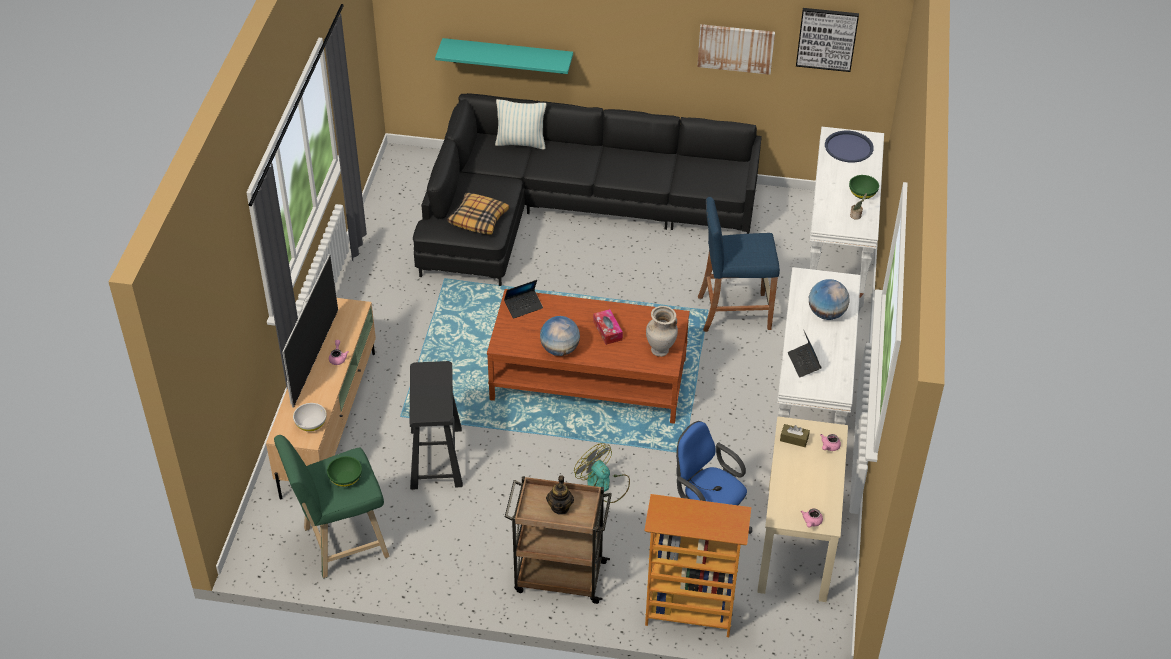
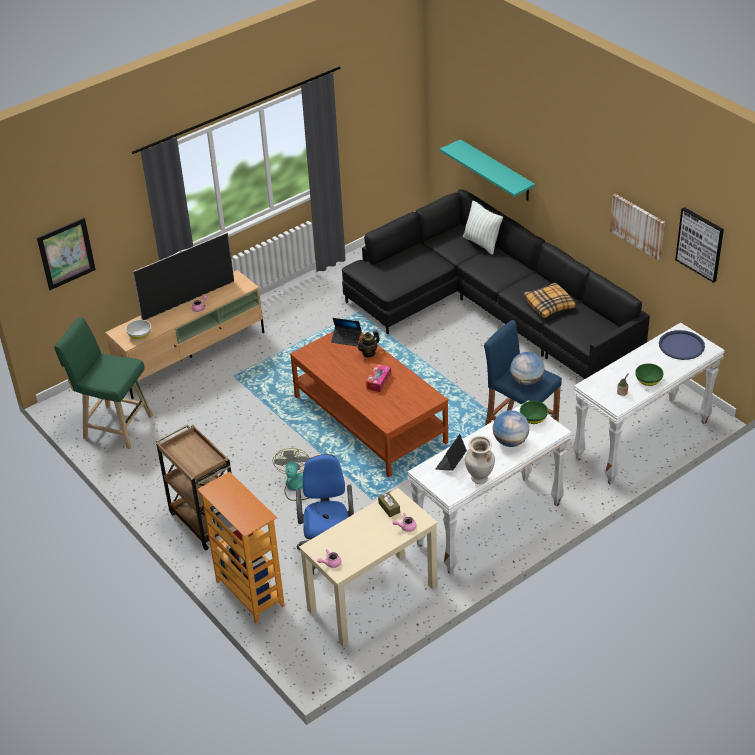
camera: 45 degrees right, 5 degrees down
green bowl [327,456,362,487] -> green bowl moved to [520,401,548,424]
black stool [409,361,463,490] -> none
pillow [447,193,509,235] -> pillow moved to [524,282,576,318]
globe [540,316,580,356] -> globe moved to [510,352,545,386]
teapot [546,475,574,515] -> teapot moved to [357,331,380,358]
beige vase [646,306,678,357] -> beige vase moved to [465,436,495,484]
none -> picture [37,218,96,290]

